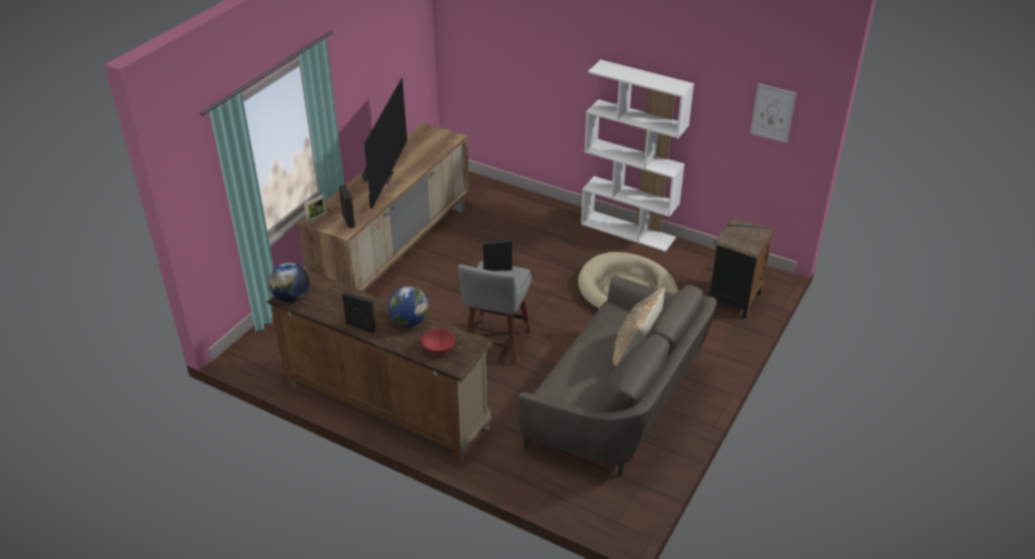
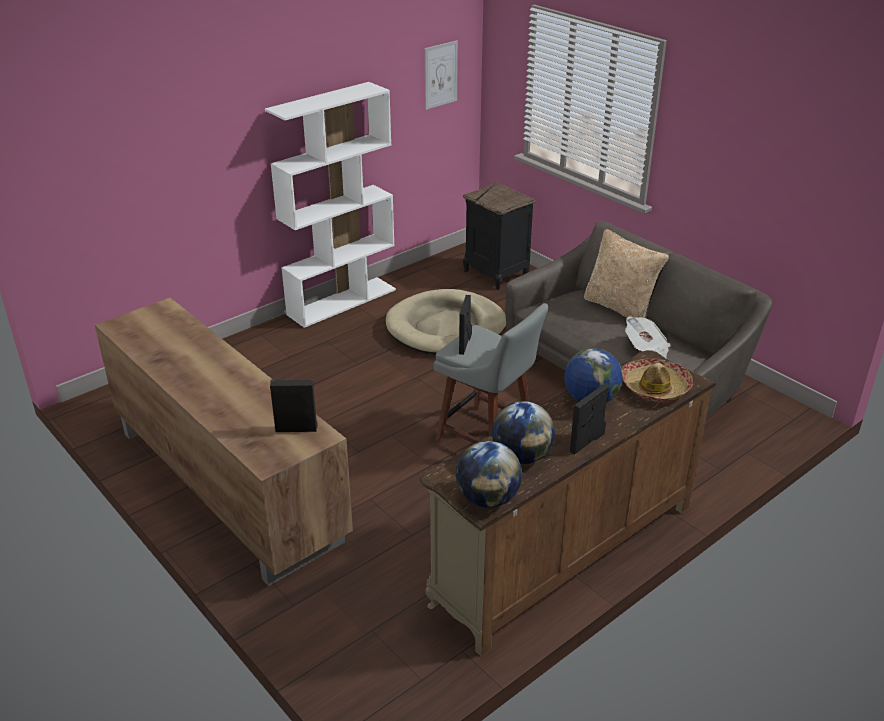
camera: 70 degrees left, 5 degrees down
picture frame [304,195,328,223] -> none
television [362,78,407,209] -> none
red bowl [422,329,455,355] -> hat [622,359,693,402]
none -> globe [492,401,555,464]
none -> newspaper [625,316,670,358]

